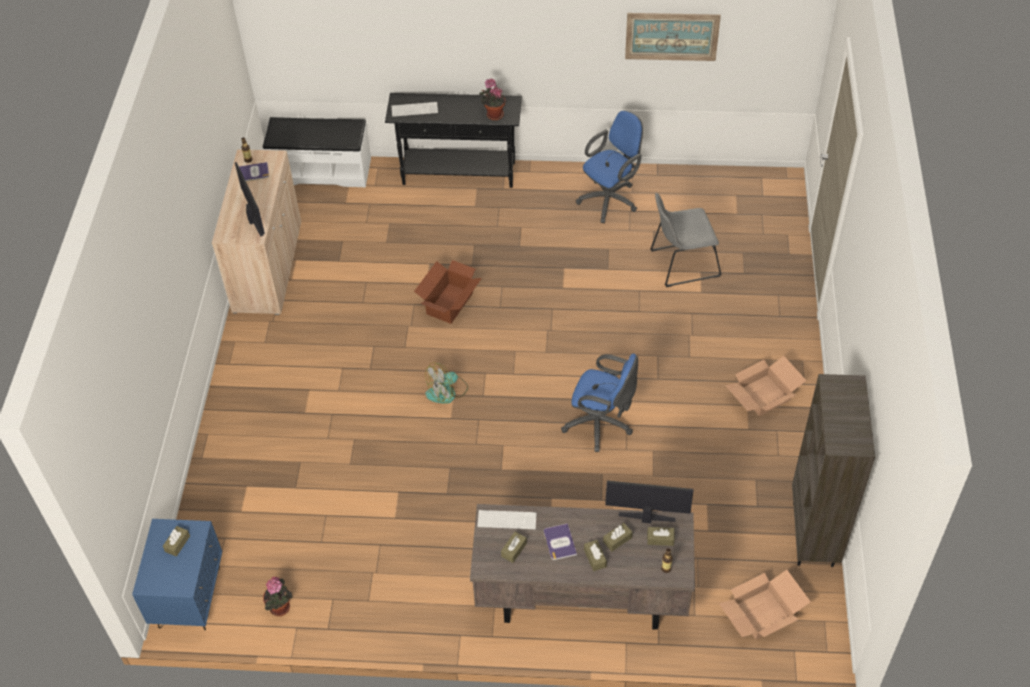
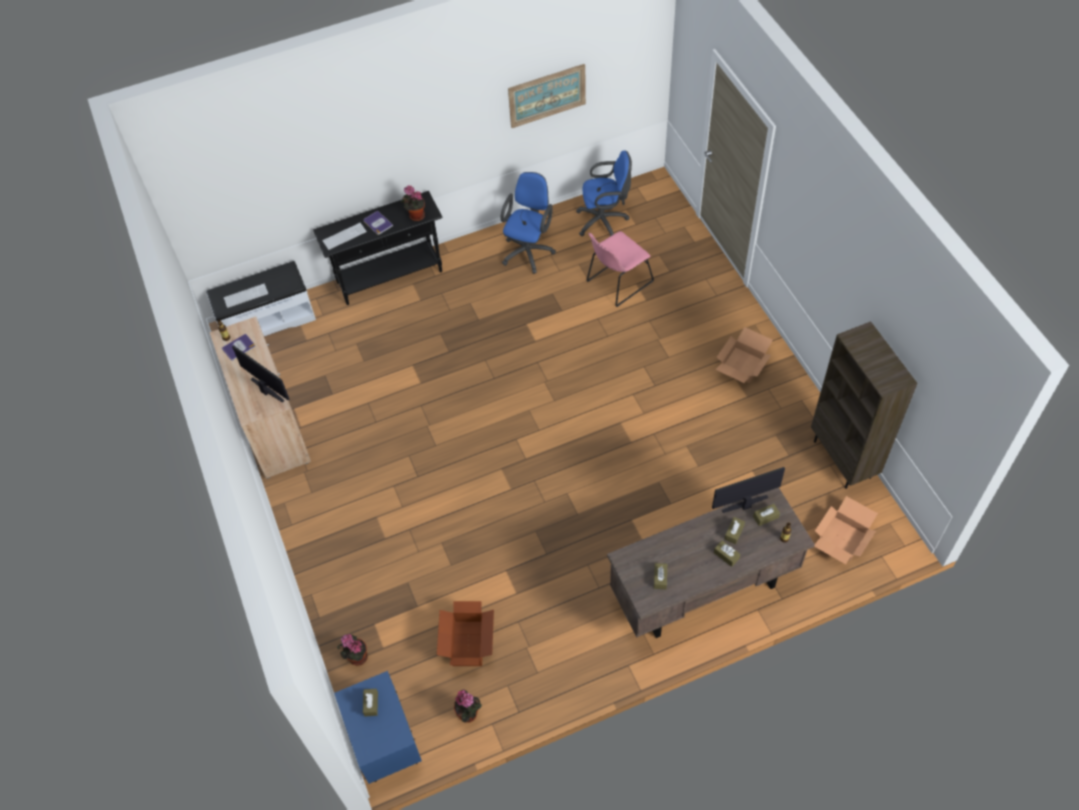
camera: 25 degrees left, 5 degrees up
cardboard box [414,260,482,324] -> cardboard box moved to [437,601,494,666]
fan [425,362,468,403] -> none
keyboard [477,510,537,529] -> keyboard moved to [224,284,268,308]
book [544,523,577,560] -> book moved to [364,210,393,235]
blue office chair [561,354,638,452] -> blue office chair moved to [576,151,632,236]
grey chair [650,193,721,287] -> pink chair [586,231,654,307]
none -> potted plant [337,634,368,666]

